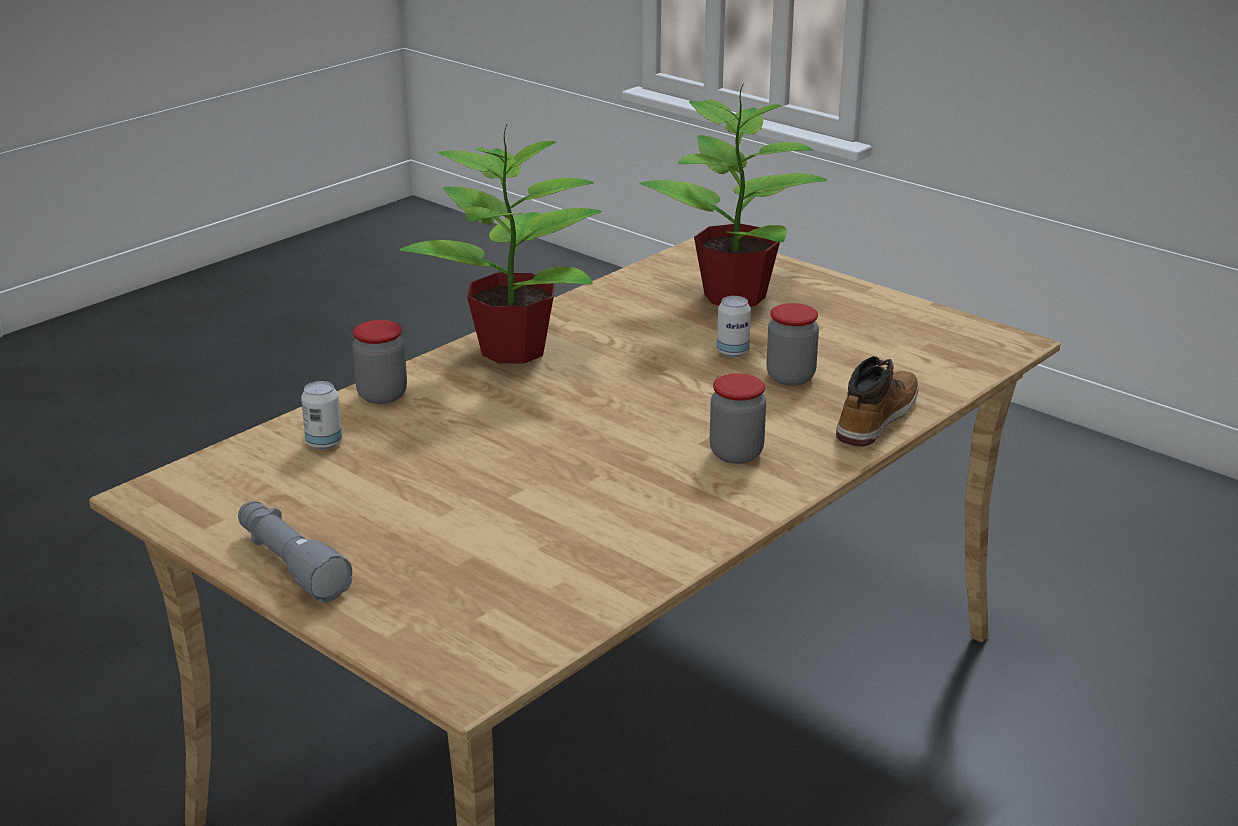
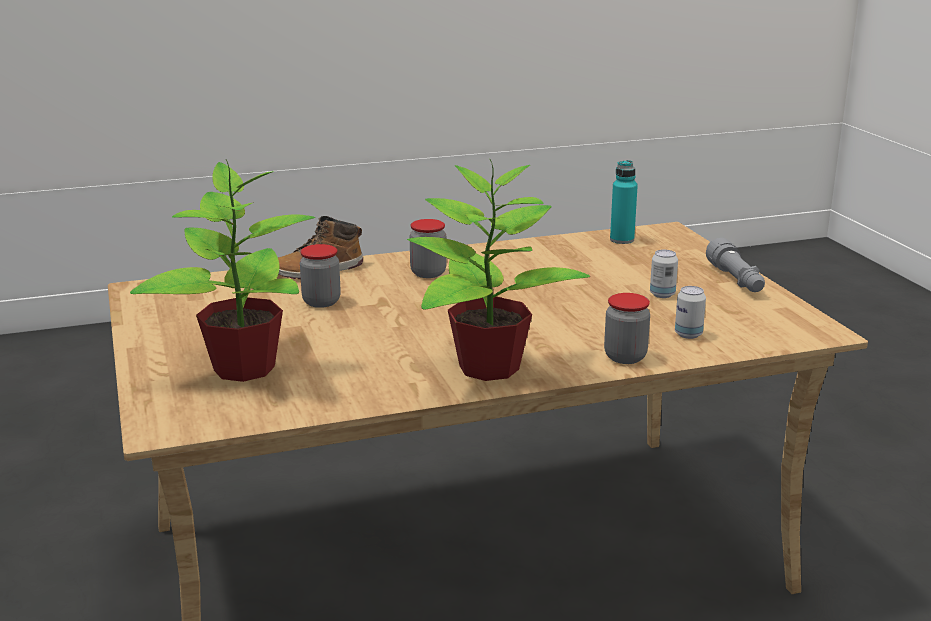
camera: 150 degrees left, 5 degrees down
can [717,296,751,357] -> can moved to [650,250,678,298]
none -> turquoise bottle [610,160,638,244]

